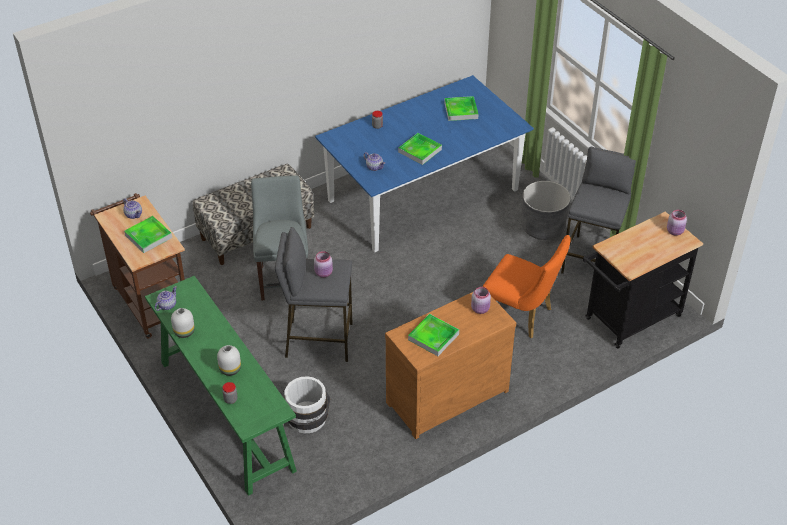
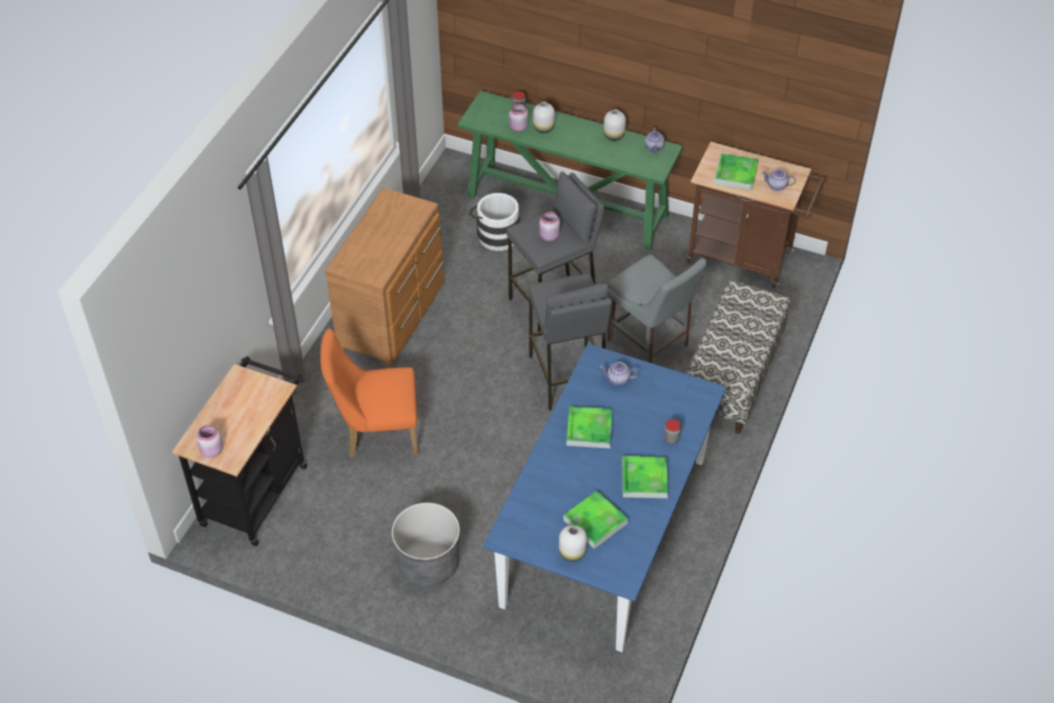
camera: 145 degrees right, 5 degrees up
tray [408,314,459,356] -> tray moved to [622,456,668,498]
pink jar [471,287,491,314] -> pink jar moved to [509,104,528,132]
grey stool [561,147,636,274] -> grey stool moved to [528,274,612,411]
none -> white vase [559,525,587,562]

